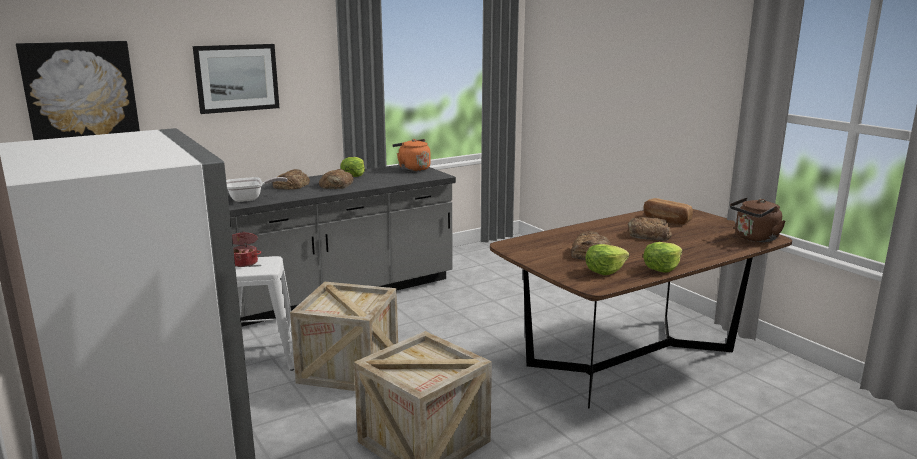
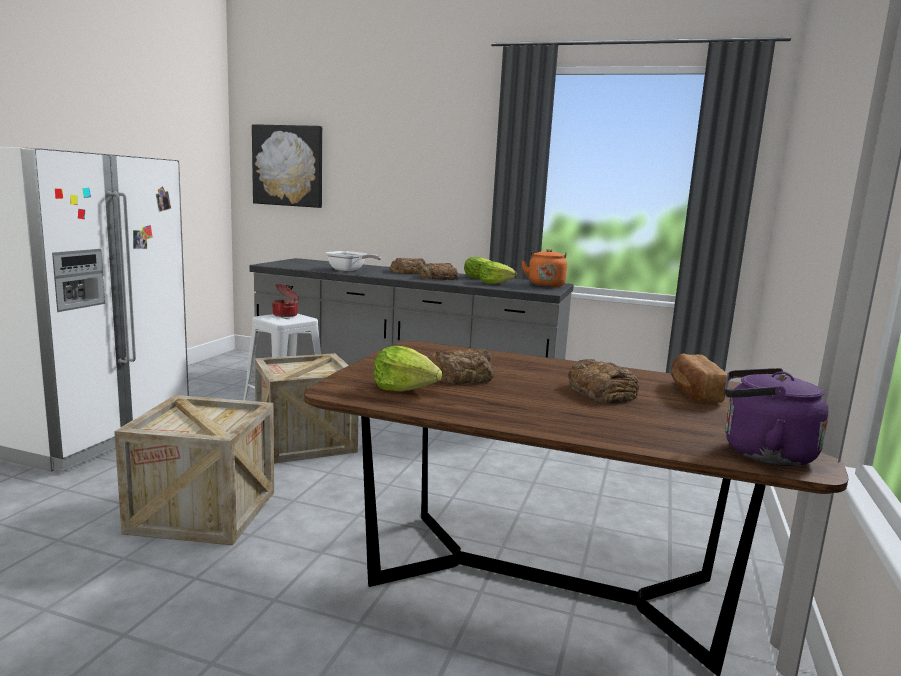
camera: 50 degrees right, 5 degrees down
picture [193,44,279,114] -> none
lettuce [643,242,682,273] -> lettuce moved to [479,261,517,284]
brown kettle [730,197,786,242] -> purple kettle [725,368,829,466]

